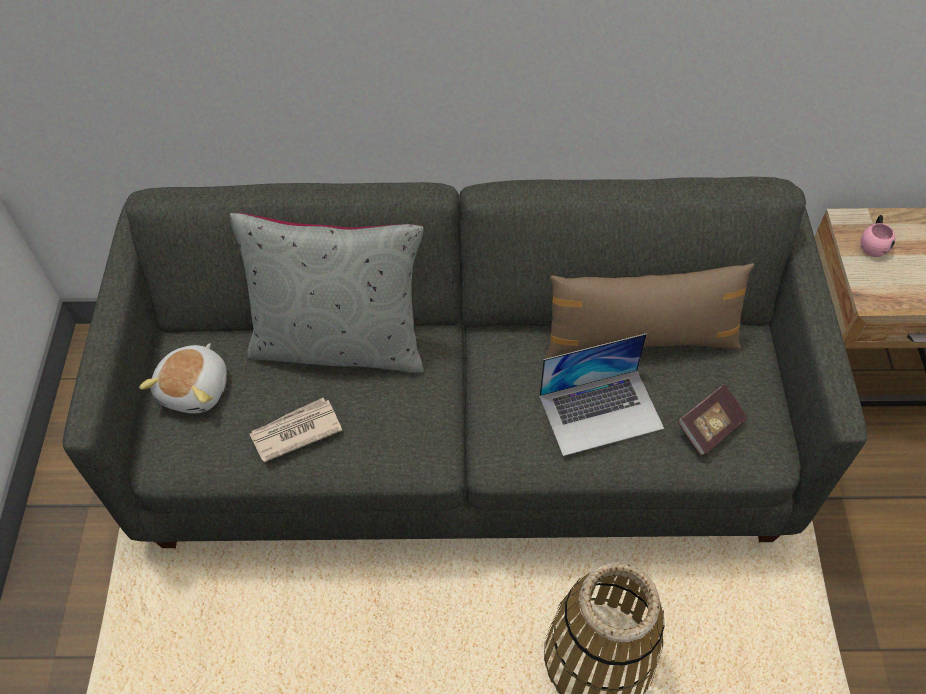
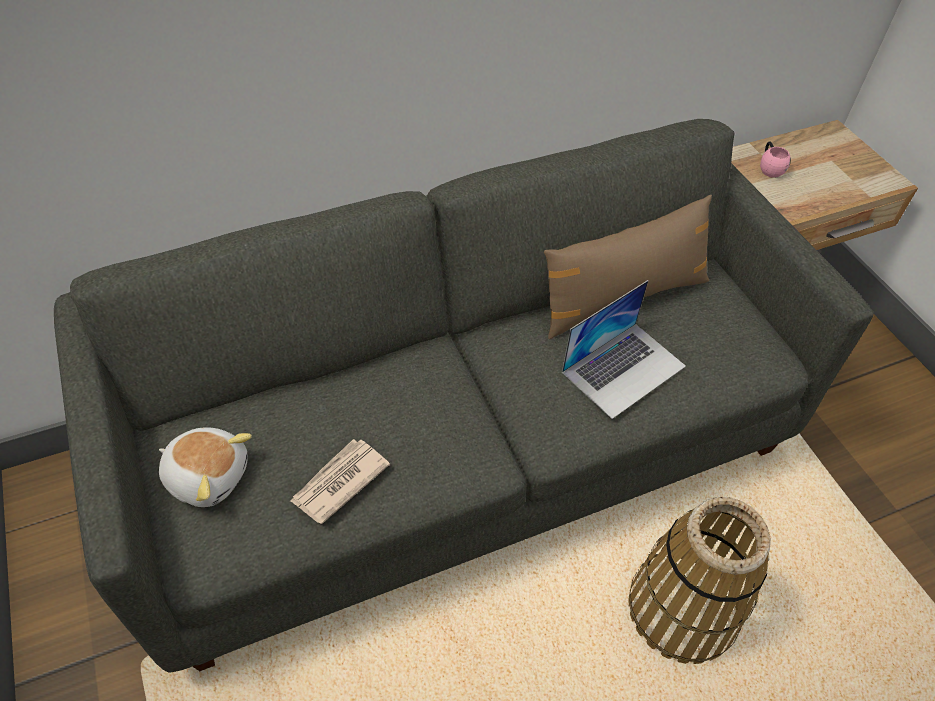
camera: 25 degrees left, 5 degrees down
plush toy [139,343,227,414] -> plush toy turned 60 degrees counterclockwise [159,427,252,507]
grey pillow [229,213,424,373] -> none
book [677,384,747,456] -> none

